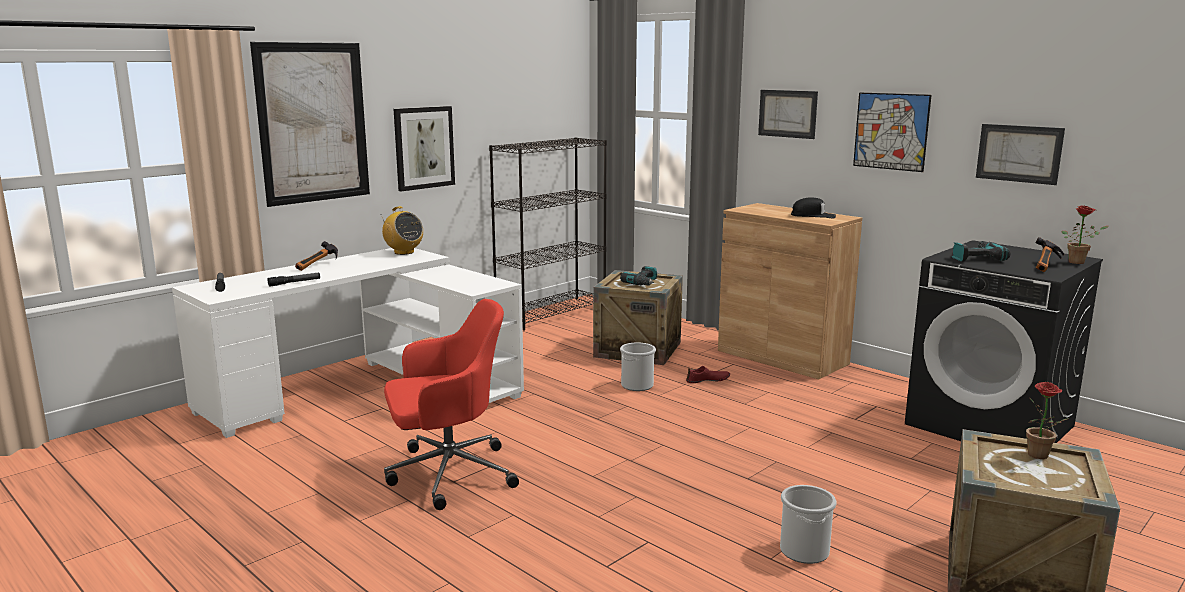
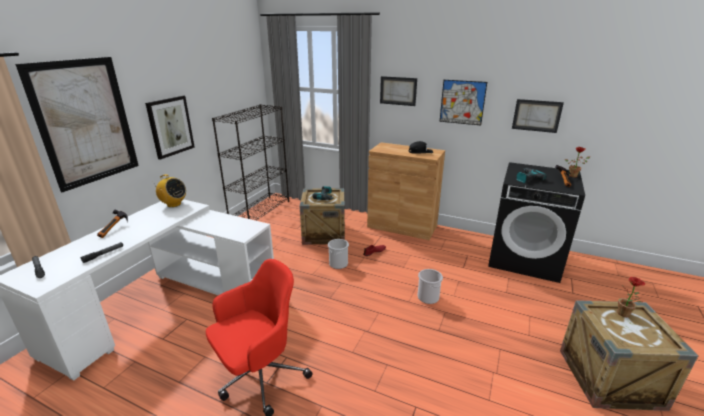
camera: 20 degrees left, 10 degrees up
bucket [780,485,836,564] -> bucket moved to [417,269,443,304]

